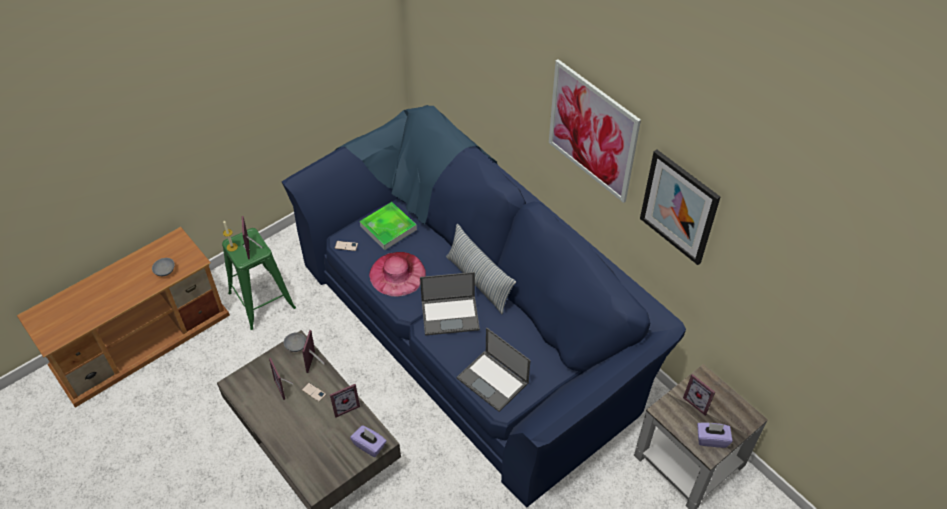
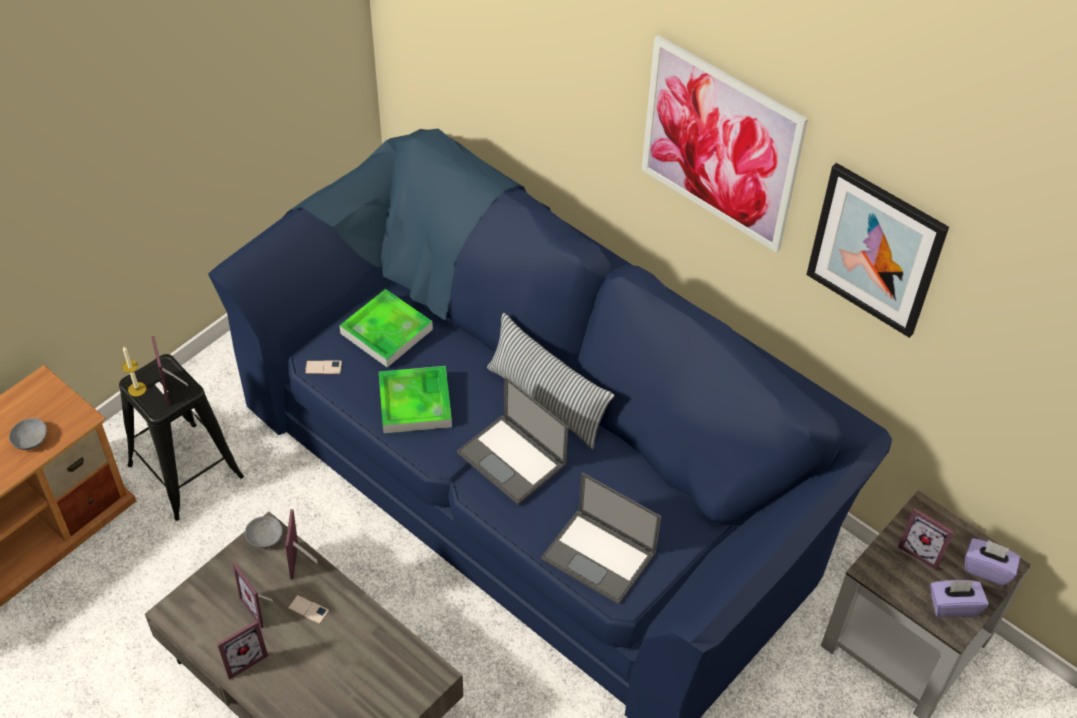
camera: 10 degrees left, 0 degrees up
green stool [222,228,296,330] -> black stool [119,354,244,521]
picture frame [330,384,360,418] -> picture frame moved to [217,621,268,680]
purple tissue box [350,425,387,457] -> purple tissue box moved to [965,538,1020,586]
pink hat [369,252,426,297] -> tray [379,366,452,433]
laptop [420,272,480,336] -> laptop turned 60 degrees clockwise [457,377,568,505]

